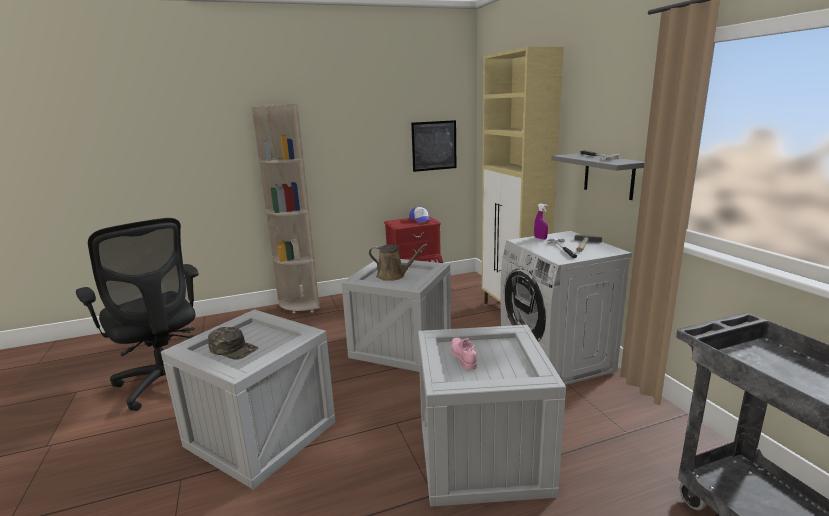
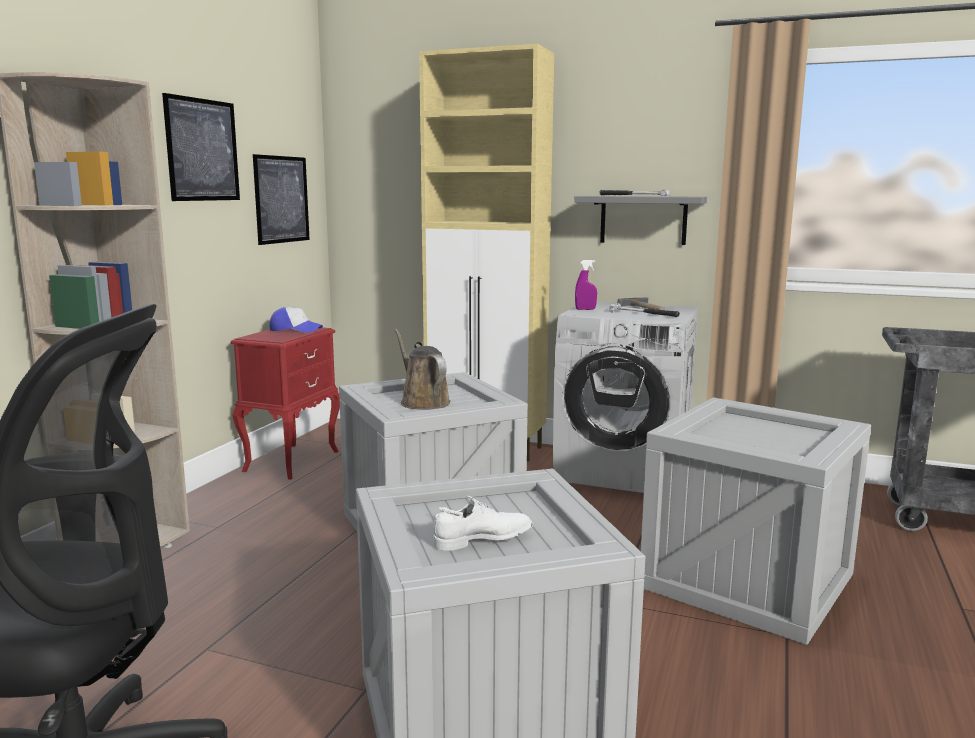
camera: 50 degrees left, 5 degrees down
green cap [208,327,258,360] -> white shoe [433,496,533,551]
brown watering can [369,244,428,281] -> brown watering can turned 90 degrees counterclockwise [394,329,450,410]
pink shoe [451,337,477,370] -> none
none -> picture [162,93,240,201]

